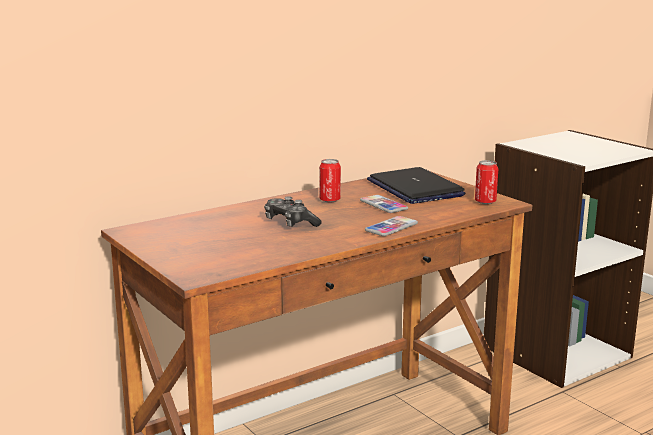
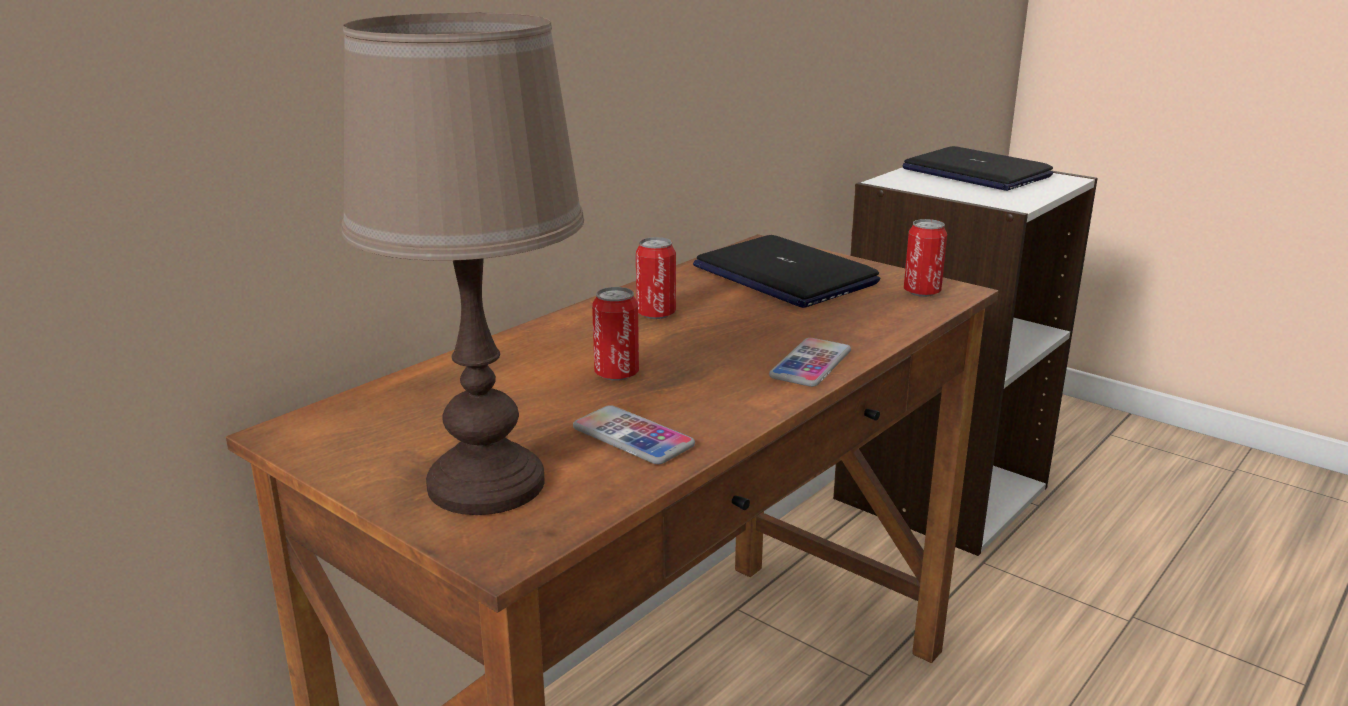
camera: 15 degrees left, 5 degrees up
game controller [264,196,322,227] -> can [592,287,639,381]
phone [360,195,408,213] -> phone moved to [573,405,695,464]
none -> brown table lamp [341,12,584,515]
none -> laptop [903,146,1053,191]

